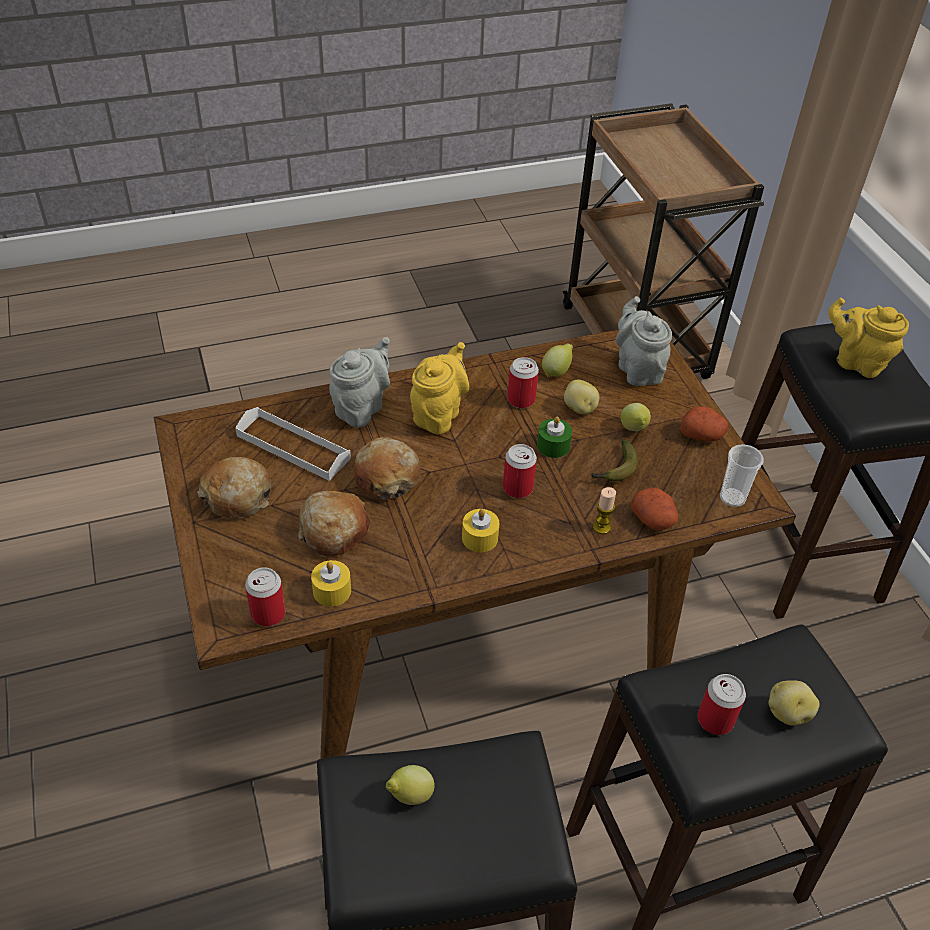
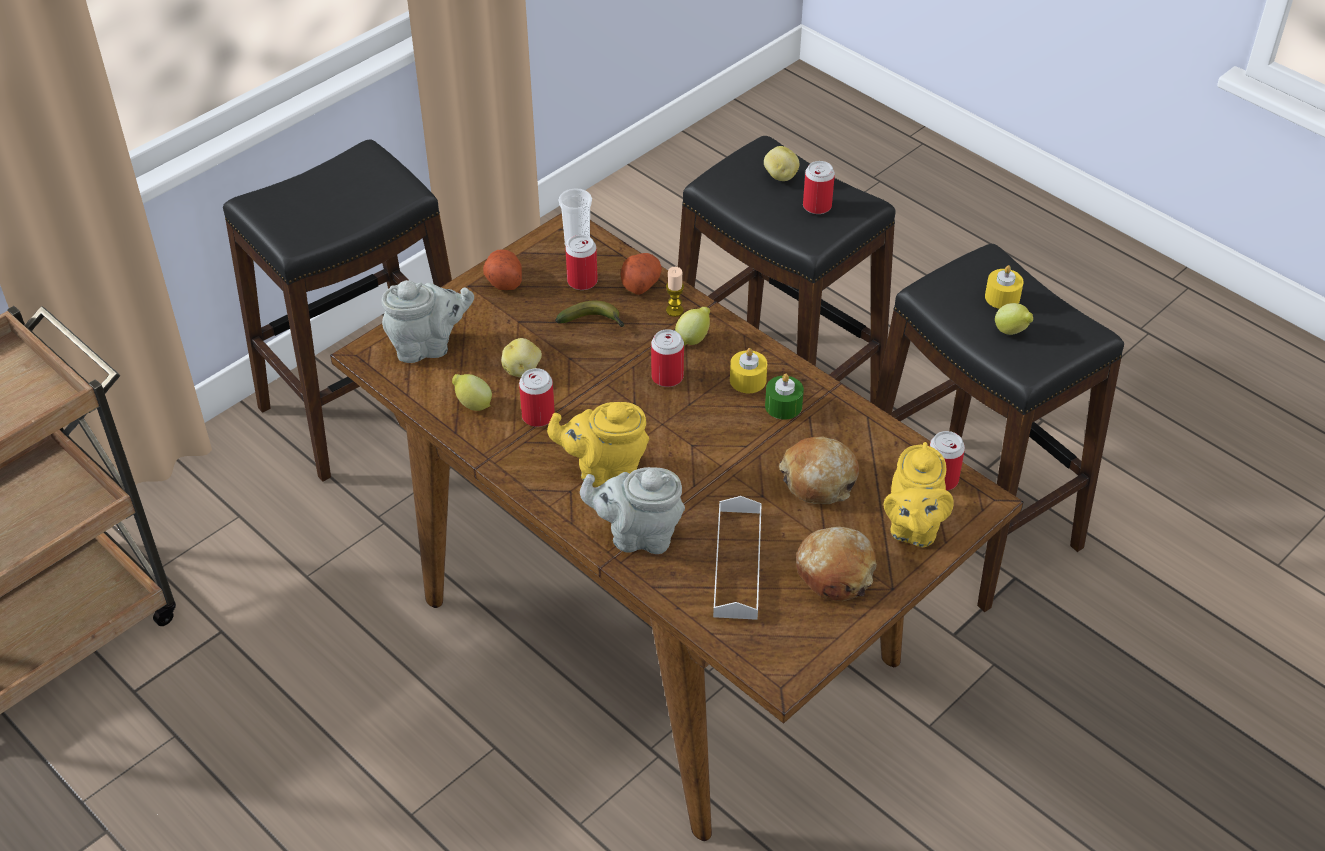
camera: 115 degrees left, 0 degrees up
yellow candle [311,560,351,607] -> yellow candle moved to [985,265,1023,309]
bread [354,437,421,500] -> none
green candle [537,417,572,458] -> green candle moved to [765,374,804,420]
grey teapot [615,296,672,386] -> grey teapot turned 150 degrees counterclockwise [381,280,474,363]
lemon [621,403,651,431] -> lemon moved to [675,307,710,346]
yellow teapot [828,297,909,378] -> yellow teapot moved to [884,442,953,547]
none -> can [566,235,598,290]

